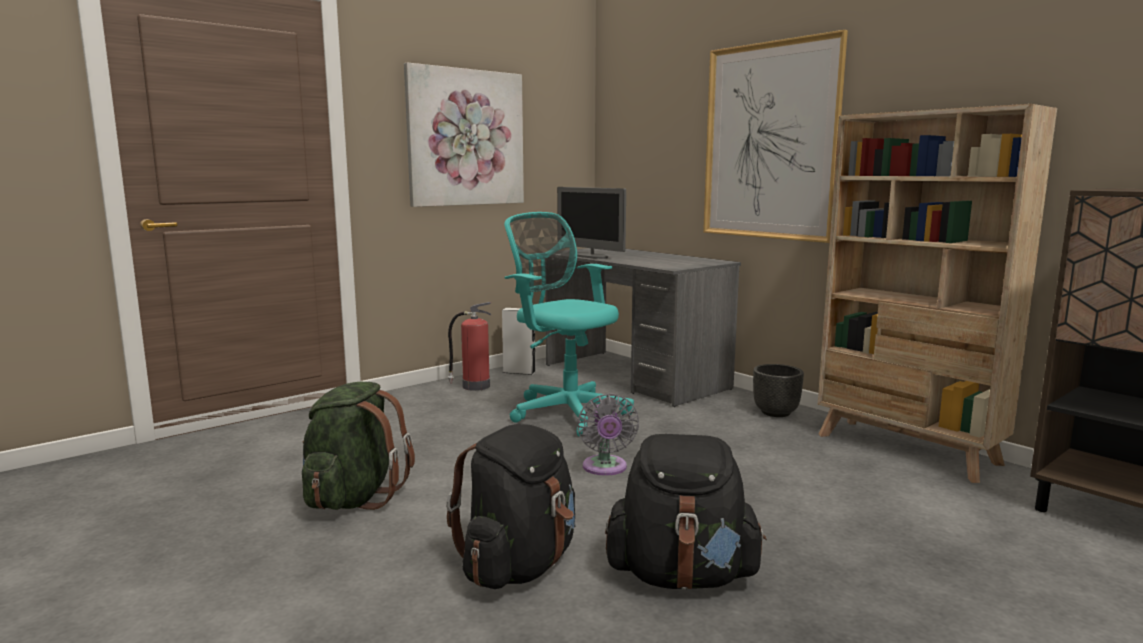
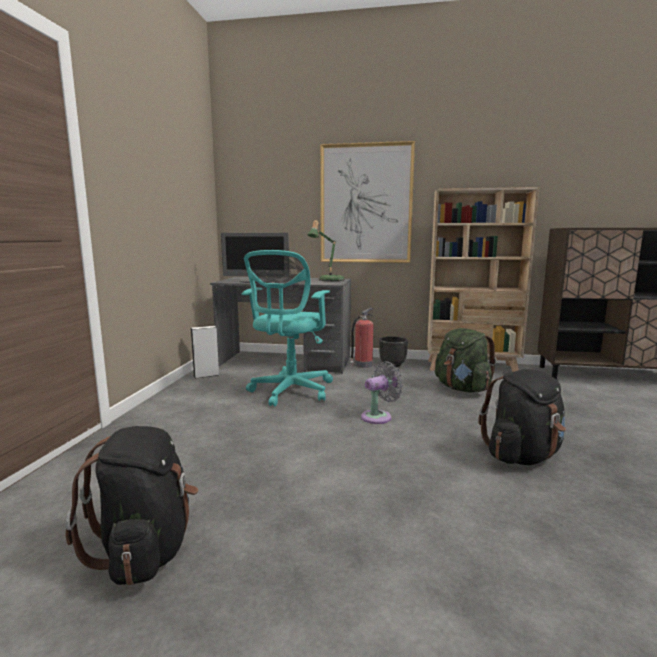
camera: 40 degrees left, 0 degrees up
green backpack [302,382,415,510] -> green backpack moved to [435,328,497,393]
picture [404,62,524,207] -> none
black backpack [446,424,575,589] -> black backpack moved to [66,426,199,585]
fire extinguisher [448,302,491,391] -> fire extinguisher moved to [350,308,374,368]
turquoise office chair [504,212,634,436] -> turquoise office chair turned 75 degrees counterclockwise [241,250,333,406]
grey fan [577,393,639,476] -> grey fan turned 75 degrees counterclockwise [361,361,403,424]
none -> table lamp [307,220,345,281]

